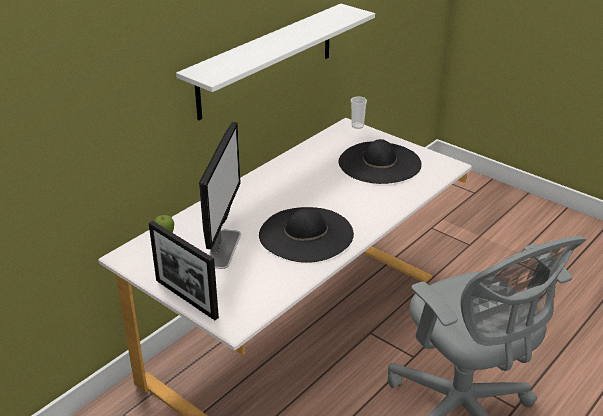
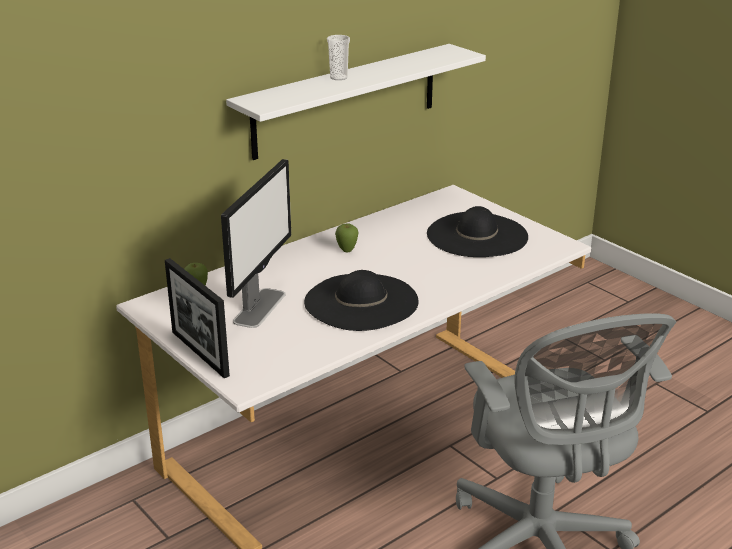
camera: 10 degrees right, 5 degrees down
cup [351,97,367,129] -> cup moved to [327,35,350,80]
none -> apple [335,224,359,253]

